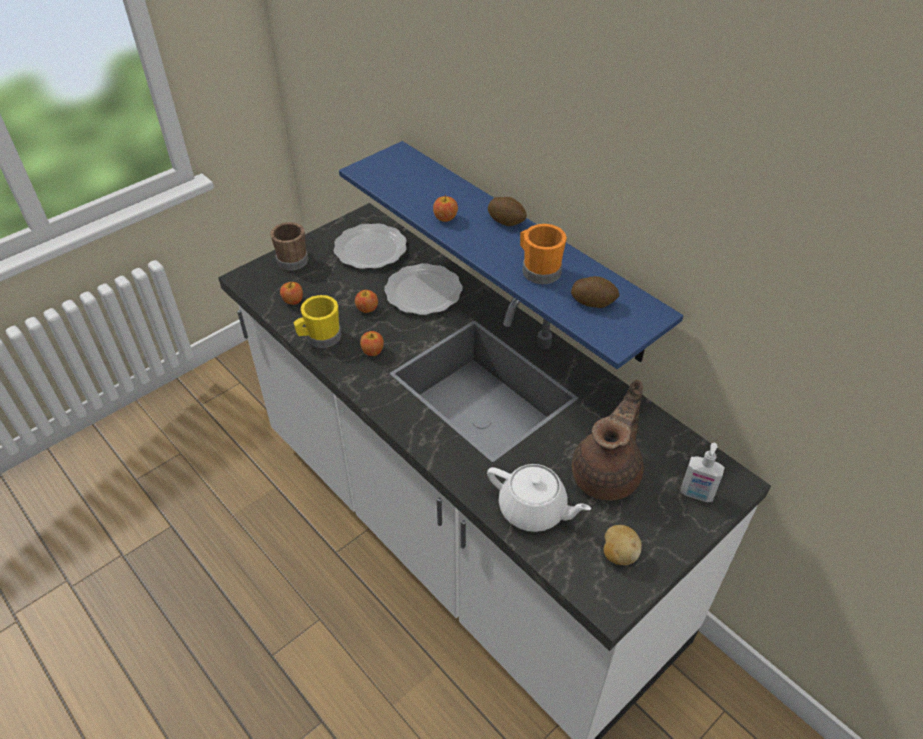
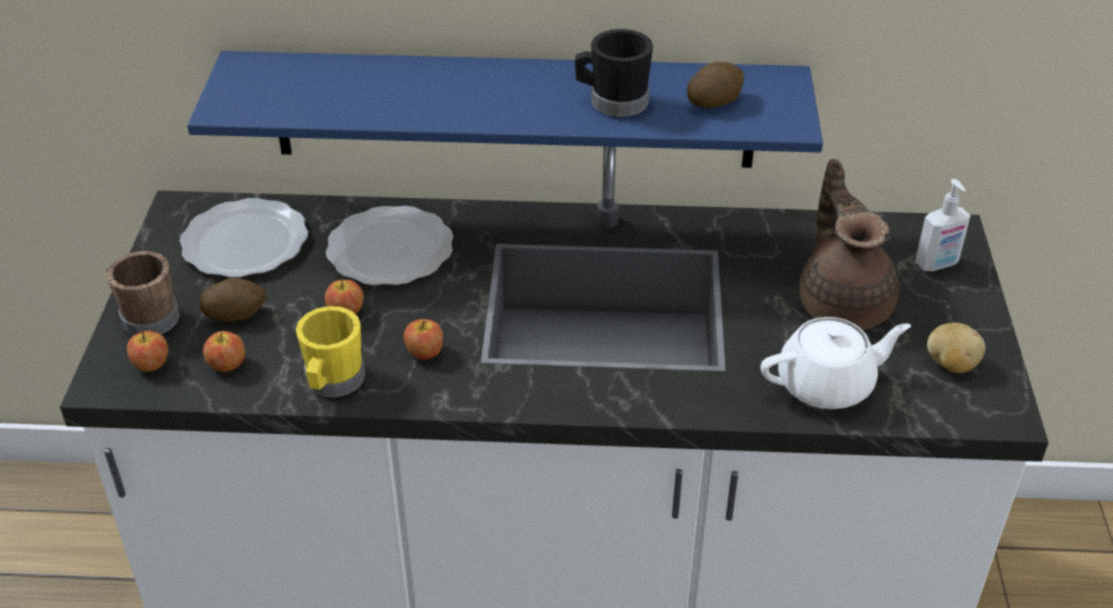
camera: 45 degrees left, 5 degrees down
apple [433,194,458,222] -> apple moved to [127,330,168,372]
potato [488,197,527,226] -> potato moved to [200,278,267,322]
orange mug [520,224,567,284] -> black mug [575,29,653,117]

